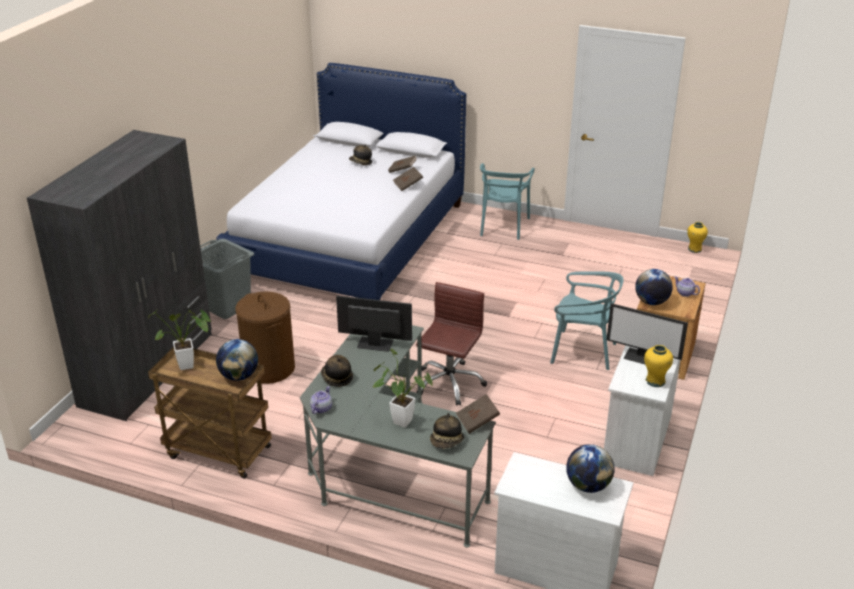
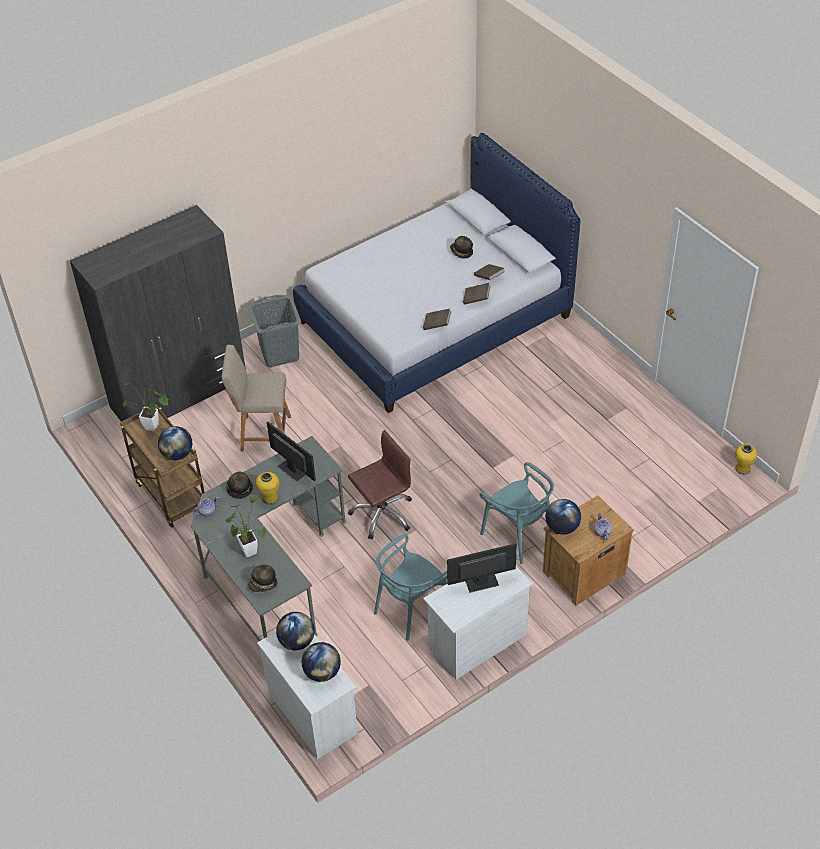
camera: 35 degrees right, 15 degrees up
brown laundry basket [235,291,295,384] -> beige chair [222,345,291,451]
brown book [456,394,500,434] -> brown book moved to [423,308,451,330]
turquoise chair [480,163,535,240] -> turquoise chair moved to [374,534,447,641]
monitor [606,303,688,364] -> monitor turned 105 degrees clockwise [447,543,517,593]
yellow vase [644,345,673,387] -> yellow vase moved to [256,472,280,505]
none -> globe [276,612,315,651]

